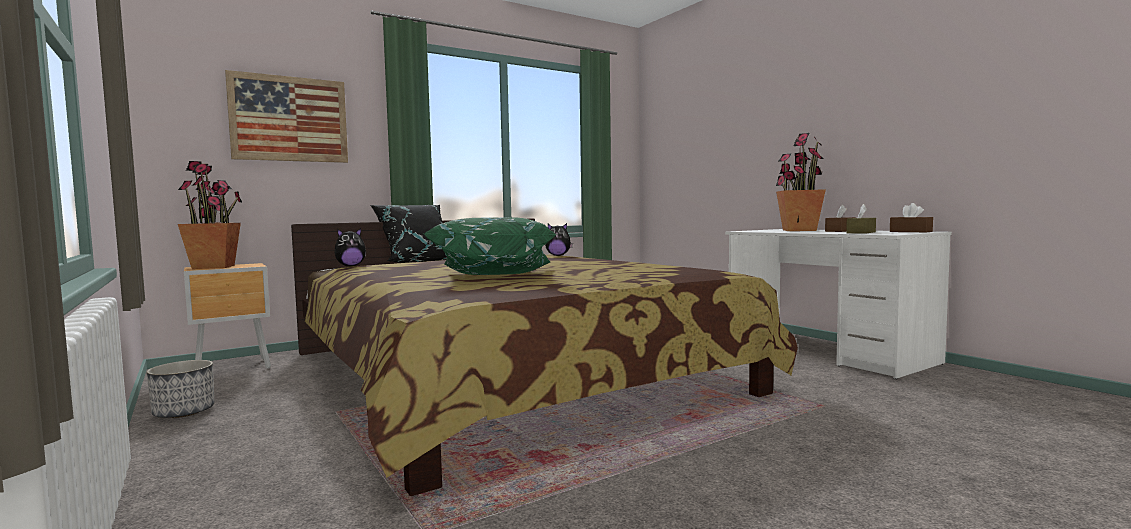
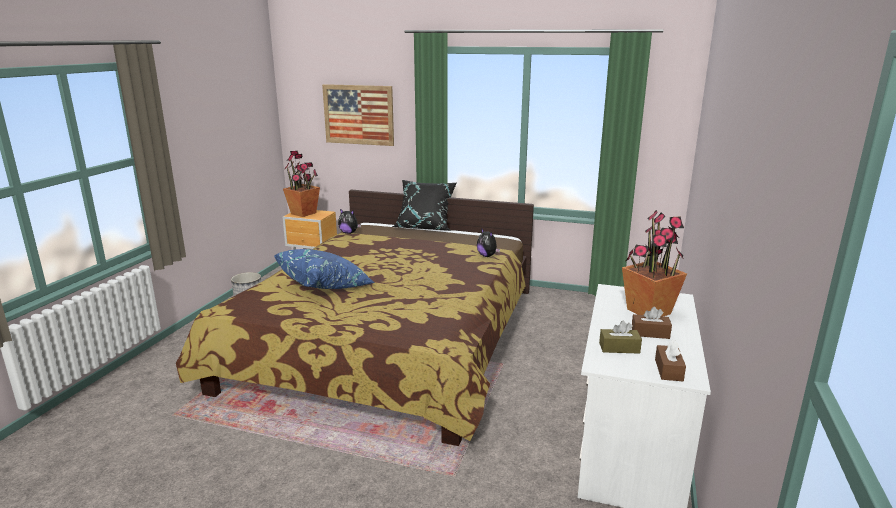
camera: 50 degrees right, 15 degrees up
green pillow [423,217,557,275] -> blue pillow [274,249,375,289]

